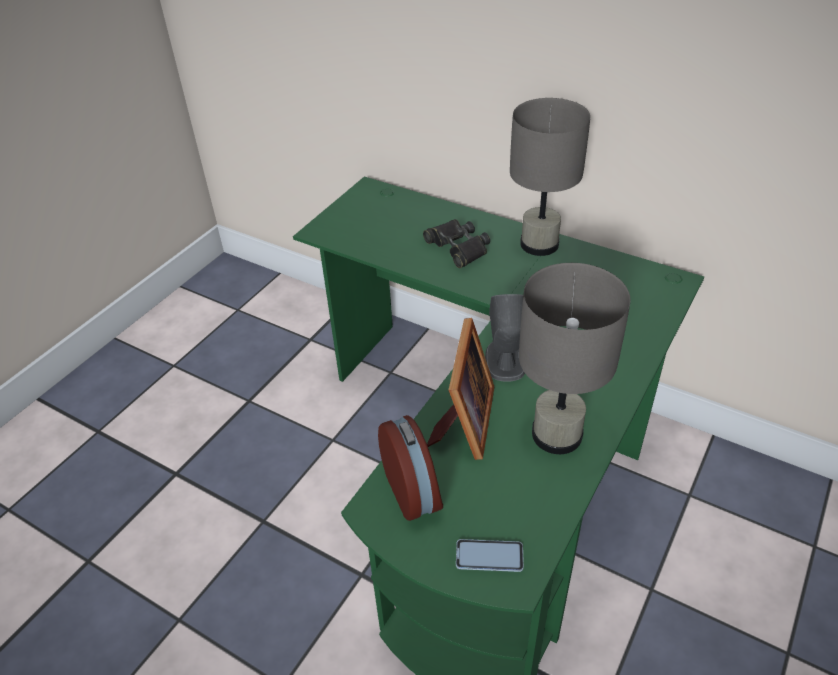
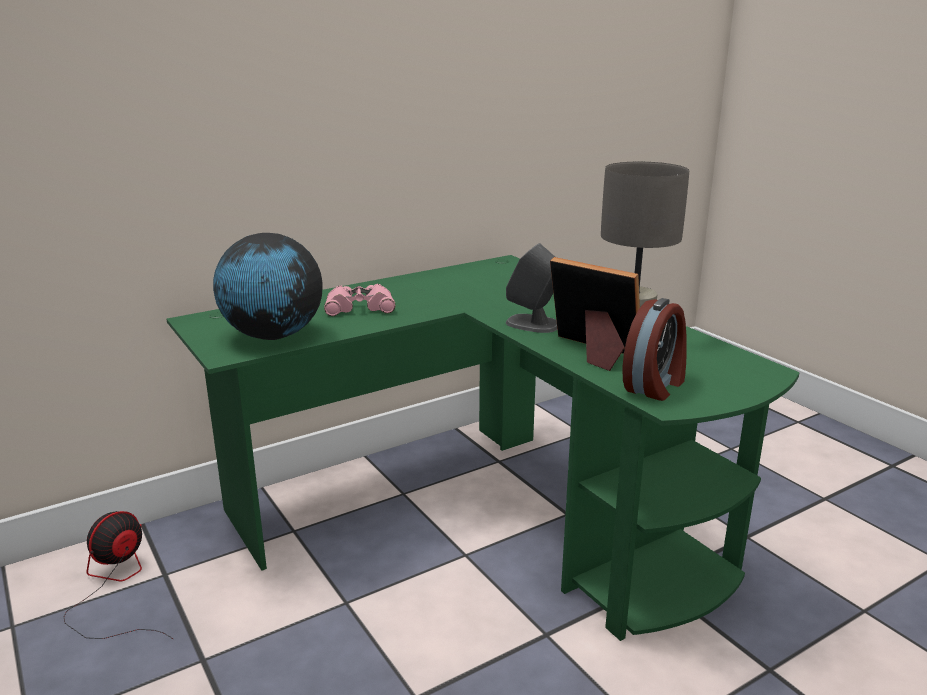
camera: 65 degrees left, 20 degrees down
alarm clock [378,415,443,521] -> alarm clock turned 120 degrees clockwise [622,298,687,401]
black binoculars [423,219,490,268] -> pink binoculars [324,284,395,316]
phone [456,539,524,572] -> none
grey table lamp [510,98,590,256] -> none
none -> fan [64,511,173,639]
none -> globe [213,233,323,340]

